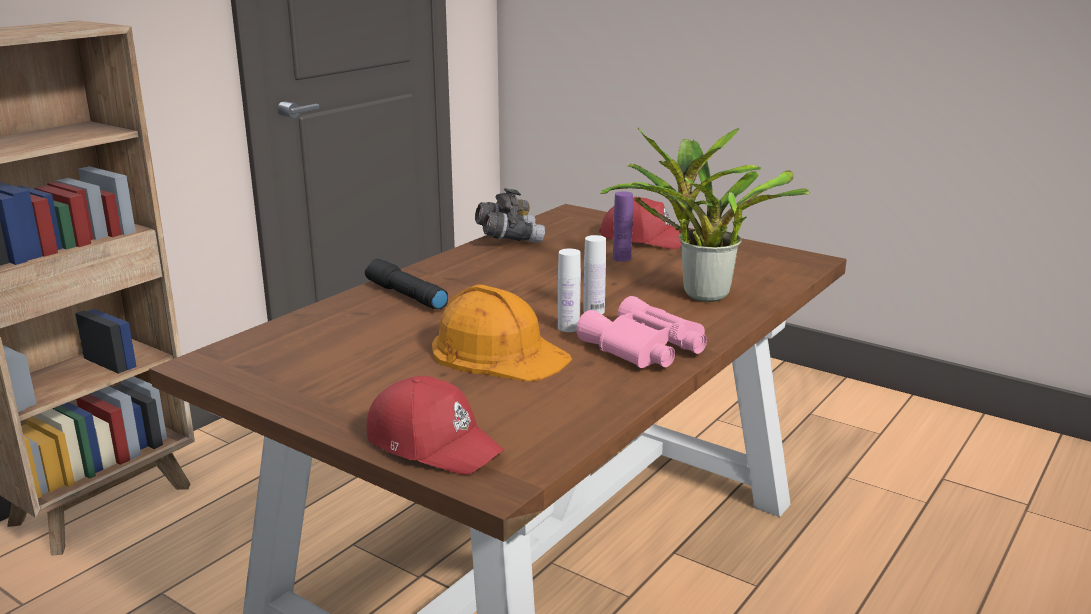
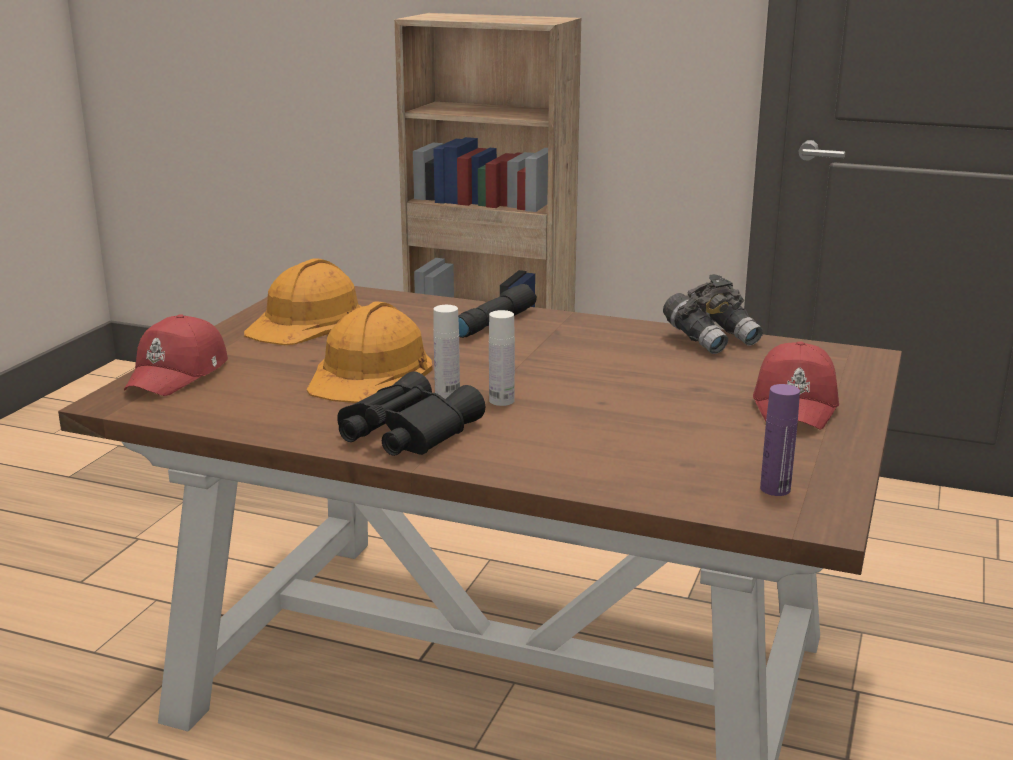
camera: 75 degrees right, 0 degrees up
pink binoculars [576,296,707,368] -> black binoculars [337,371,485,456]
potted plant [600,127,810,302] -> none
purple bottle [613,191,633,262] -> purple bottle moved to [760,384,800,496]
none -> orange hard hat [244,258,362,345]

